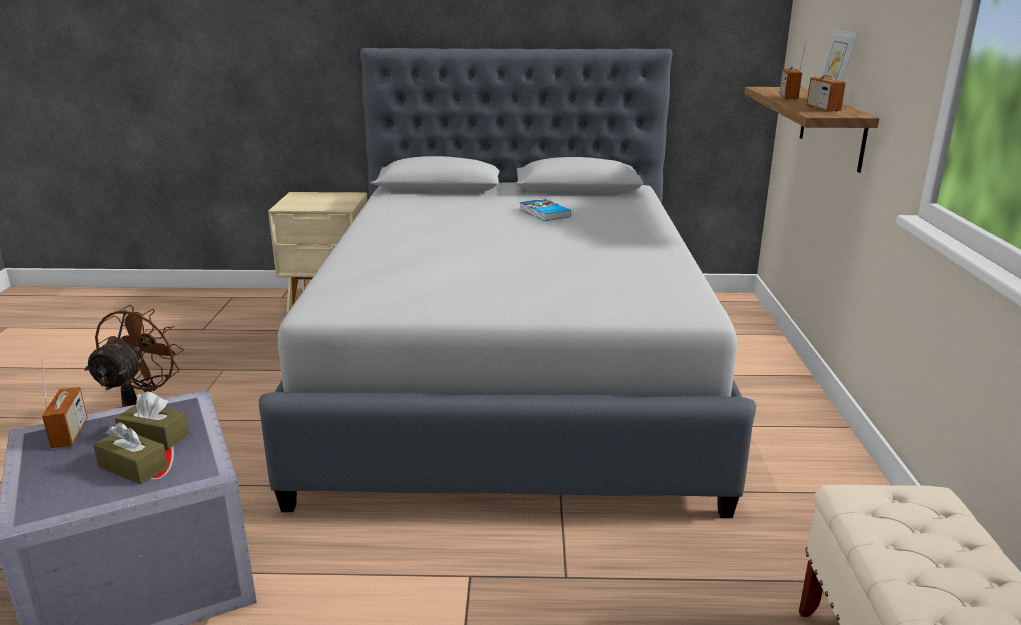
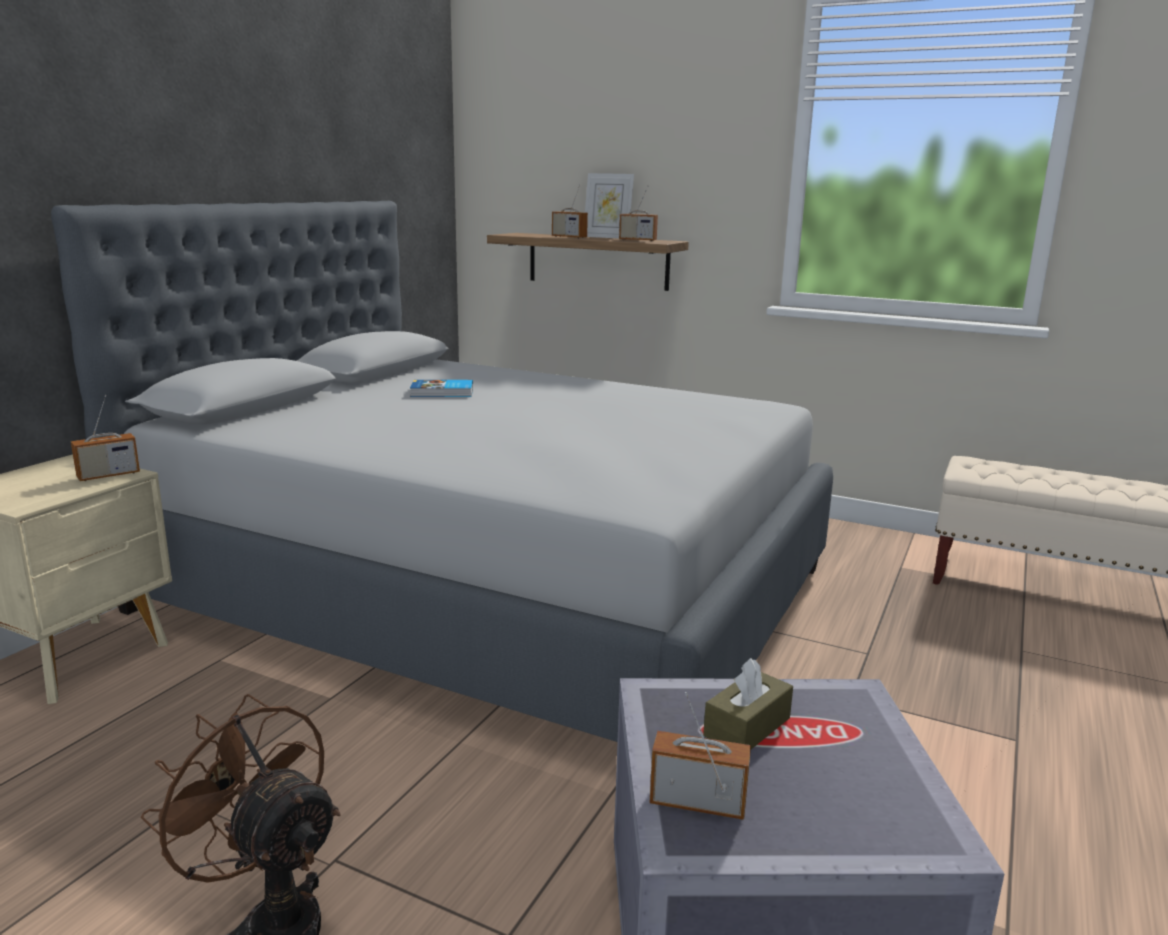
camera: 65 degrees left, 5 degrees down
brown tissue box [93,422,168,485] -> none
none -> radio [71,395,140,481]

